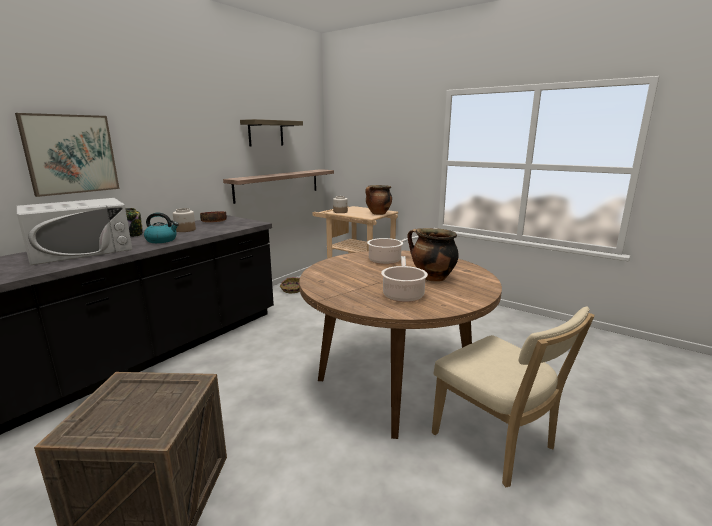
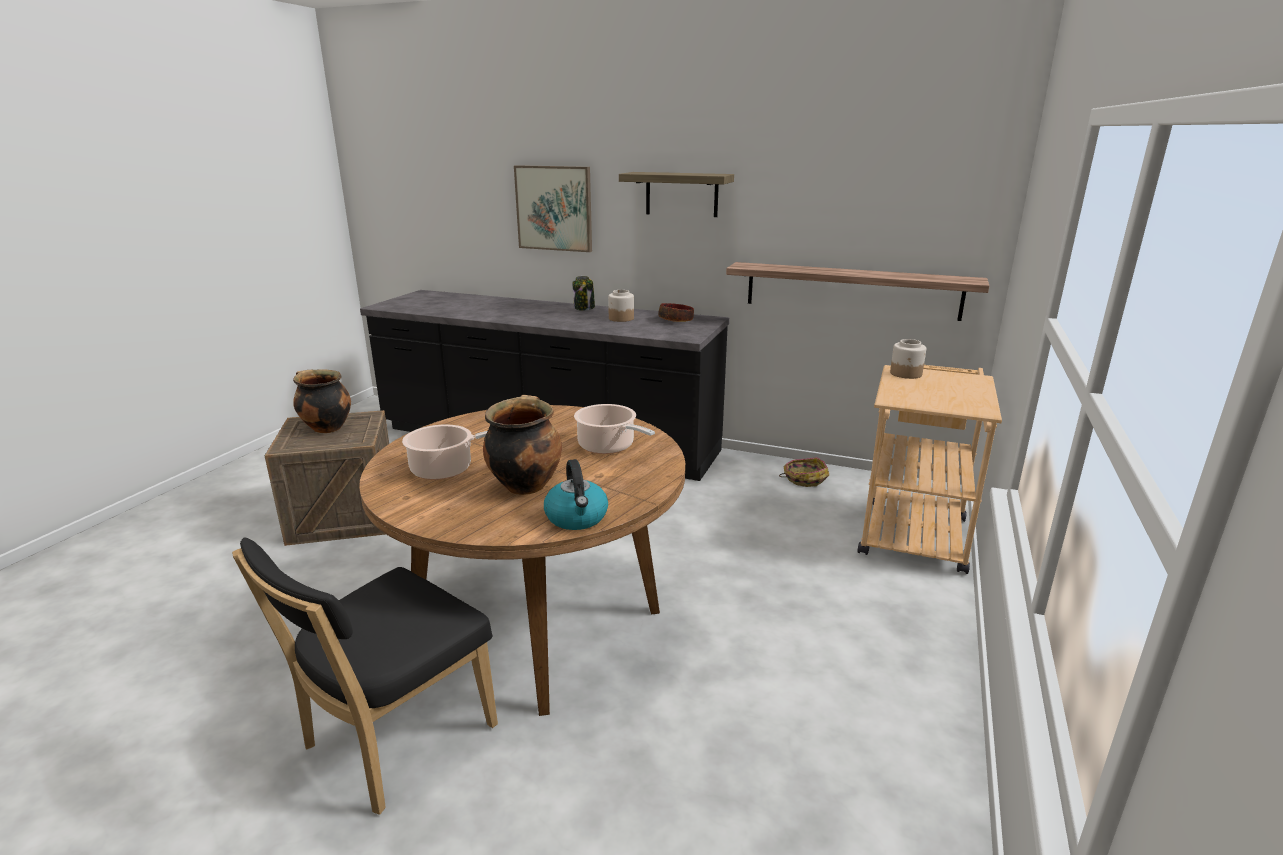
camera: 75 degrees right, 5 degrees up
white microwave [17,198,132,266] -> none
kettle [144,213,179,243] -> kettle moved to [544,459,608,530]
shelf [240,119,303,146] -> shelf moved to [619,172,734,217]
cooking pot [365,185,392,215] -> cooking pot moved to [293,369,351,433]
beige chair [432,307,594,487] -> black chair [232,538,498,815]

